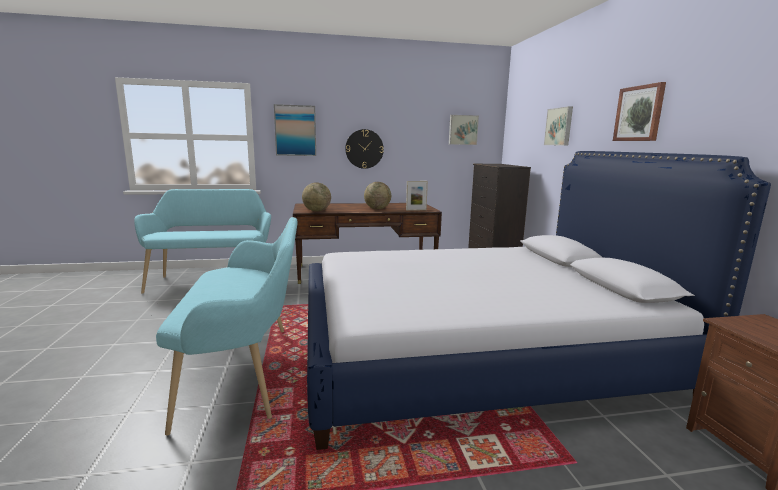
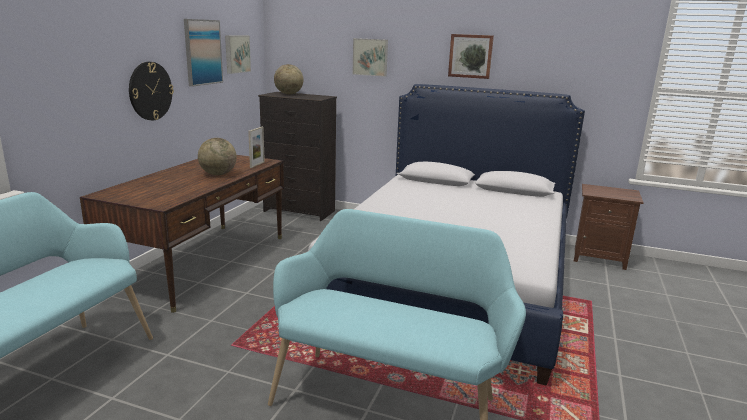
camera: 60 degrees left, 5 degrees up
picture [274,104,316,156] -> picture moved to [184,19,223,87]
globe [302,182,331,212] -> globe moved to [274,64,304,94]

